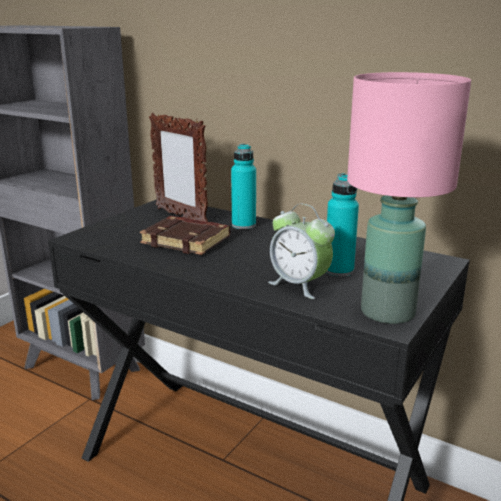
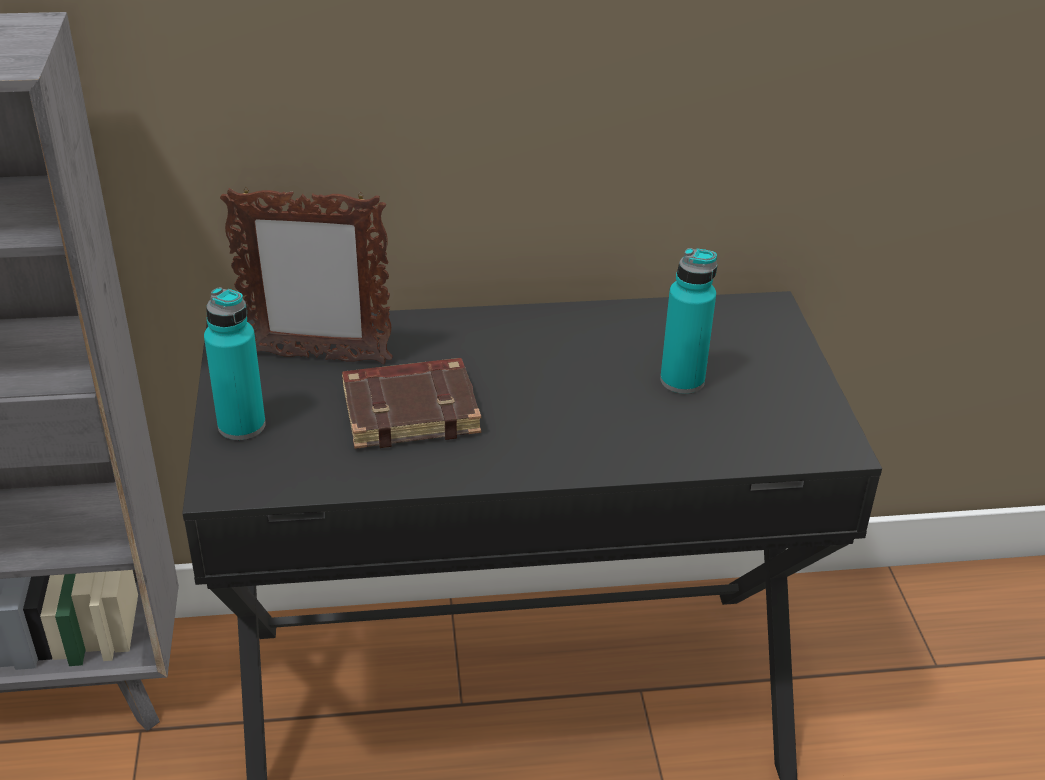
camera: 40 degrees left, 15 degrees up
turquoise bottle [231,144,256,229] -> turquoise bottle moved to [204,287,266,440]
alarm clock [268,204,335,299] -> none
pink table lamp [347,72,471,324] -> none

